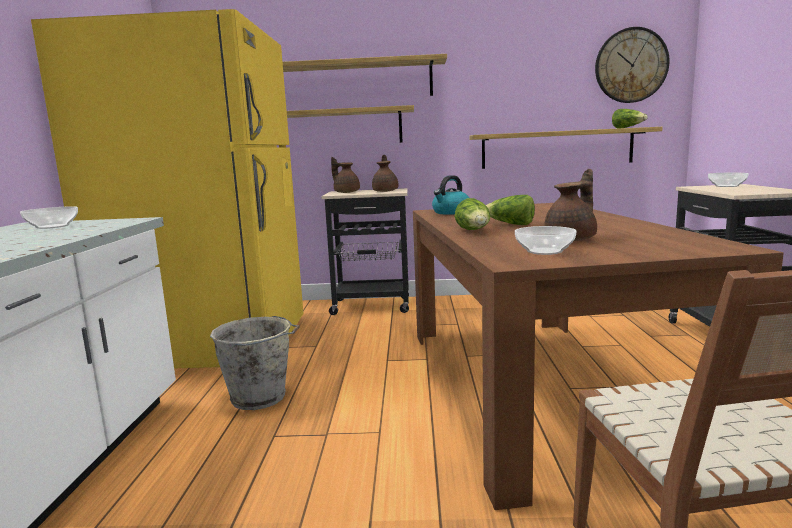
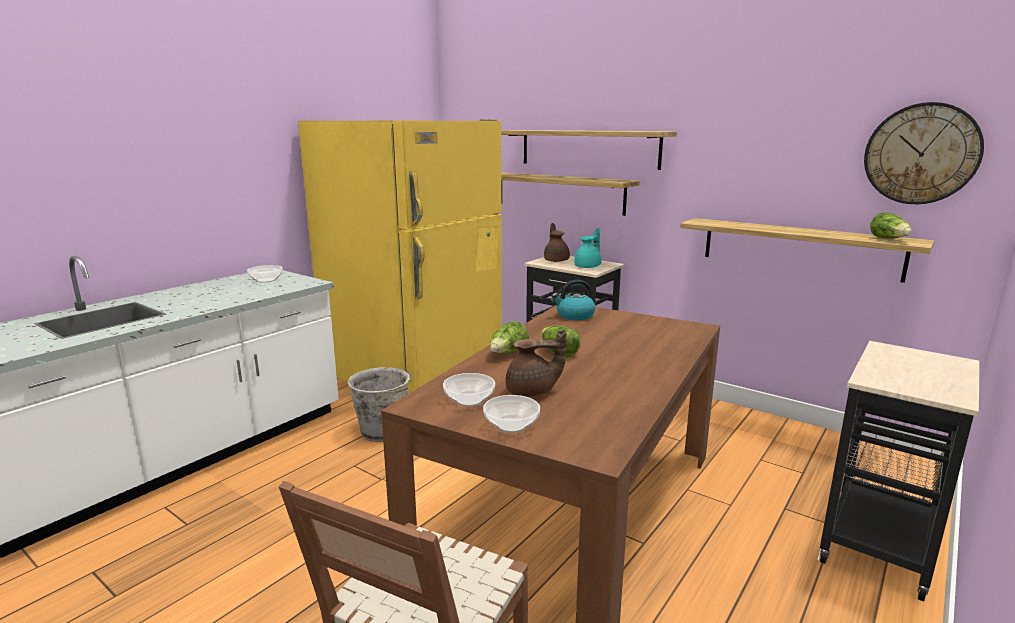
camera: 35 degrees right, 5 degrees up
brown teapot [372,155,398,192] -> turquoise teapot [574,228,601,268]
bowl [708,173,749,187] -> bowl moved to [483,395,540,433]

